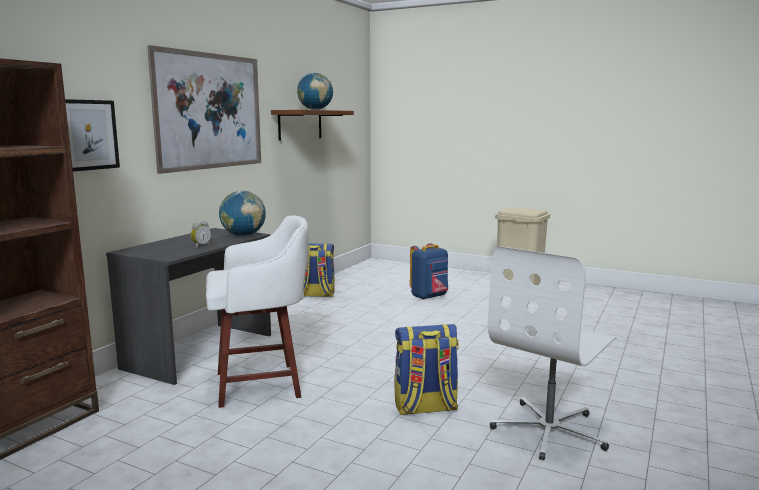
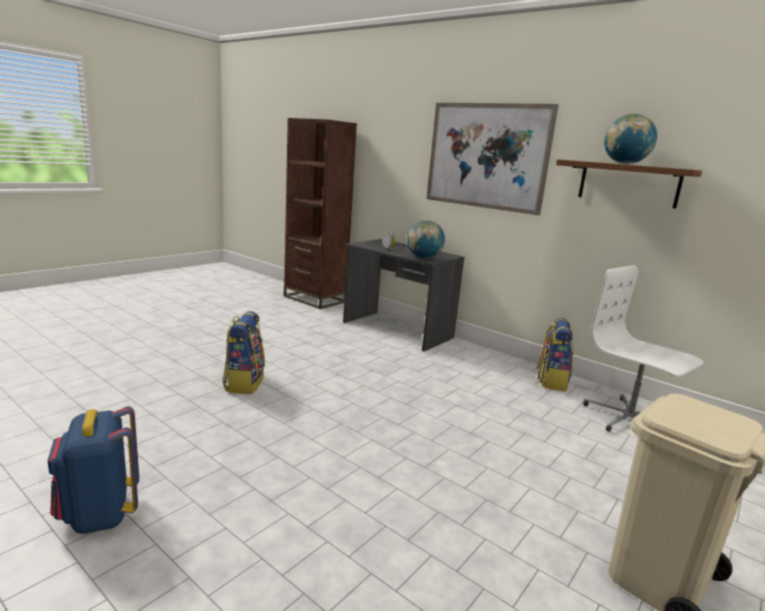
camera: 100 degrees right, 5 degrees up
picture [65,99,120,172] -> none
white stool [206,215,309,408] -> none
blue backpack [410,243,448,300] -> blue backpack moved to [48,406,139,534]
white office chair [488,246,617,460] -> white office chair moved to [583,265,703,432]

